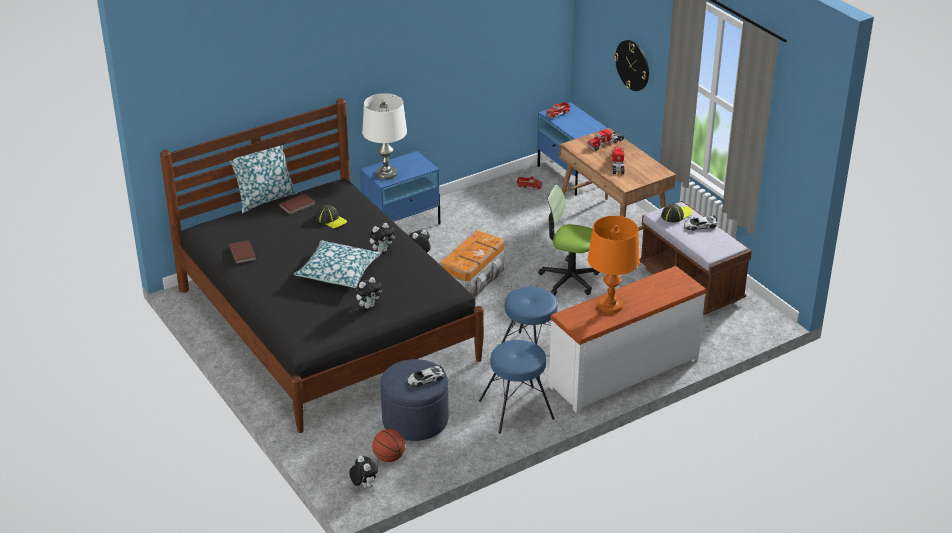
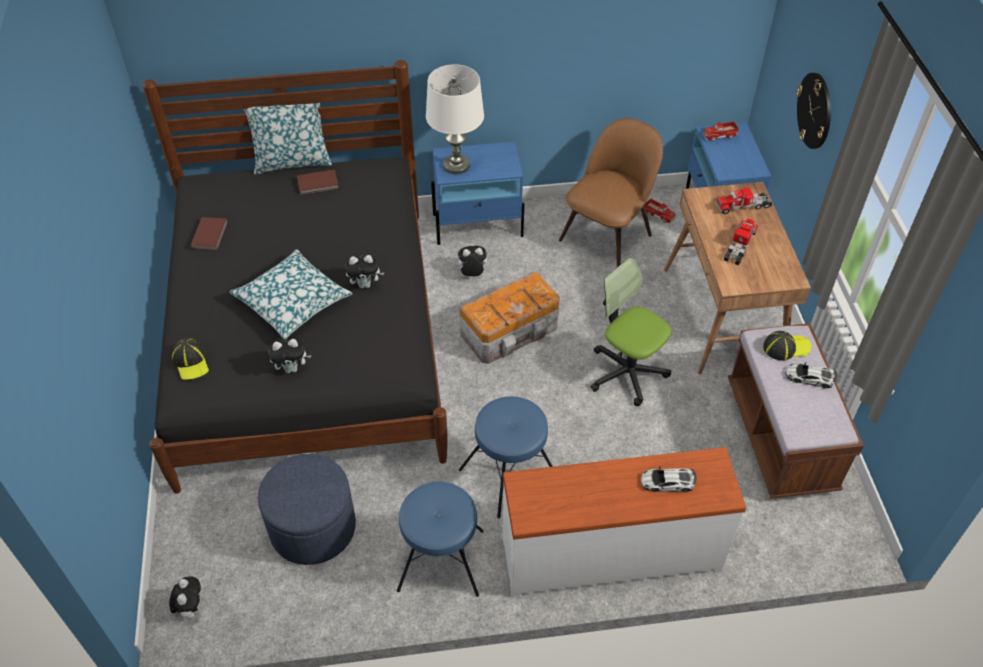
camera: 25 degrees right, 15 degrees up
cap [316,205,347,229] -> cap moved to [172,338,209,380]
basketball [372,429,405,462] -> none
toy car [407,365,444,387] -> toy car moved to [641,466,697,492]
orange table lamp [588,216,640,313] -> none
none -> brown chair [559,118,663,267]

